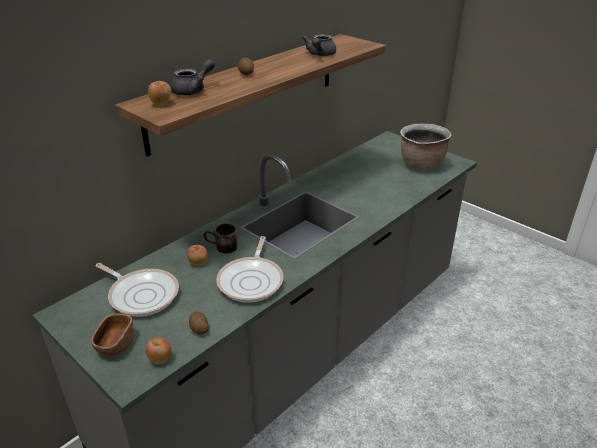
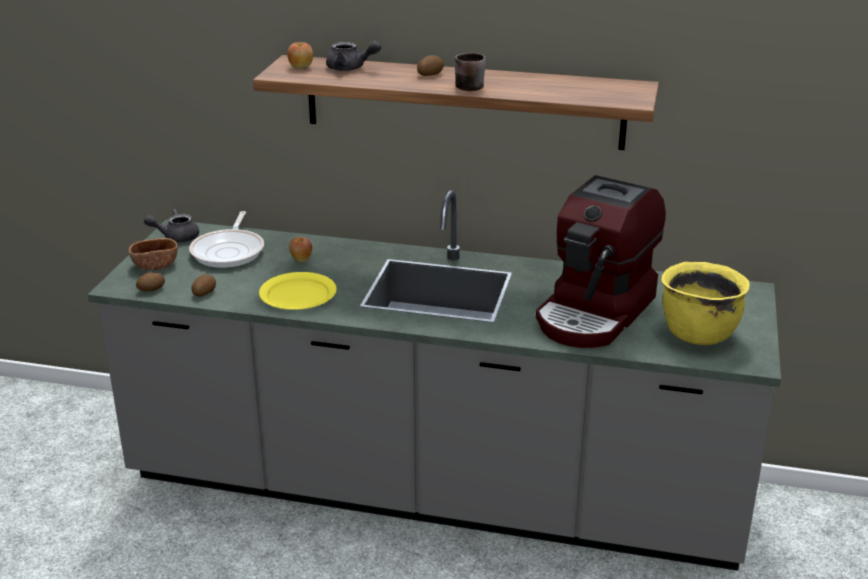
camera: 60 degrees right, 5 degrees down
apple [146,337,171,364] -> potato [136,272,165,291]
brown mug [204,223,238,253] -> brown mug moved to [455,53,486,91]
frying pan [216,236,284,303] -> yellow plate [259,272,337,310]
grey teapot [302,34,336,56] -> grey teapot moved to [144,209,199,242]
brown cooking pot [400,124,451,171] -> yellow cooking pot [662,262,750,345]
none -> coffee machine [536,175,666,348]

